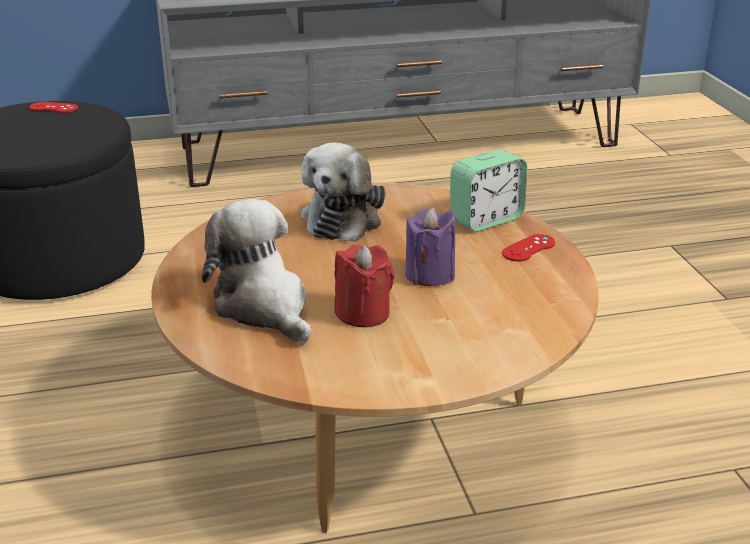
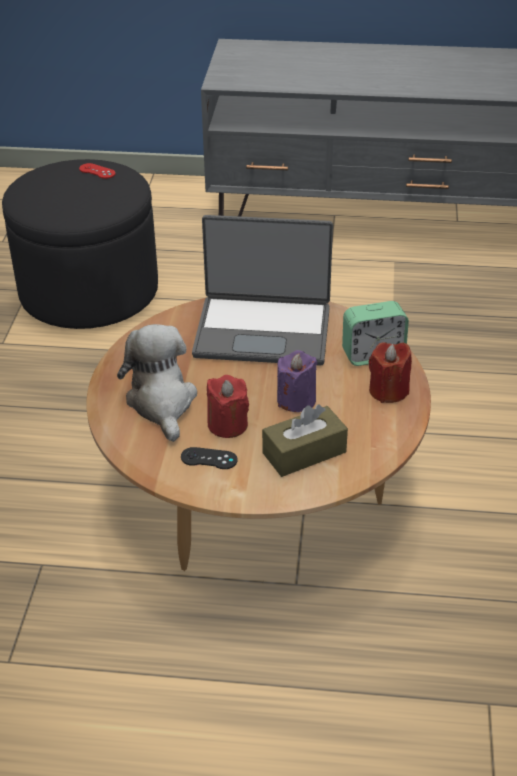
camera: 20 degrees right, 10 degrees up
plush toy [301,142,386,242] -> laptop [192,215,333,366]
red game controller [502,234,555,262] -> red candle [369,342,412,403]
none -> black game controller [181,447,238,469]
none -> brown tissue box [262,404,348,477]

